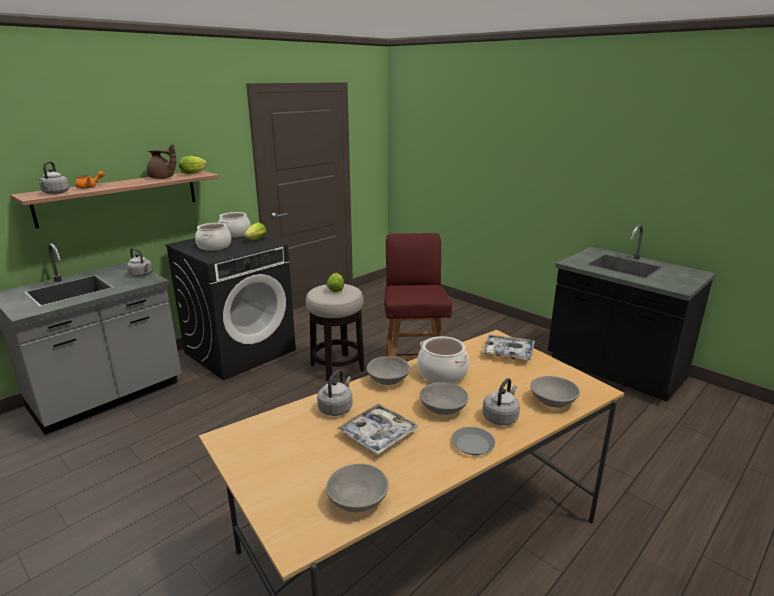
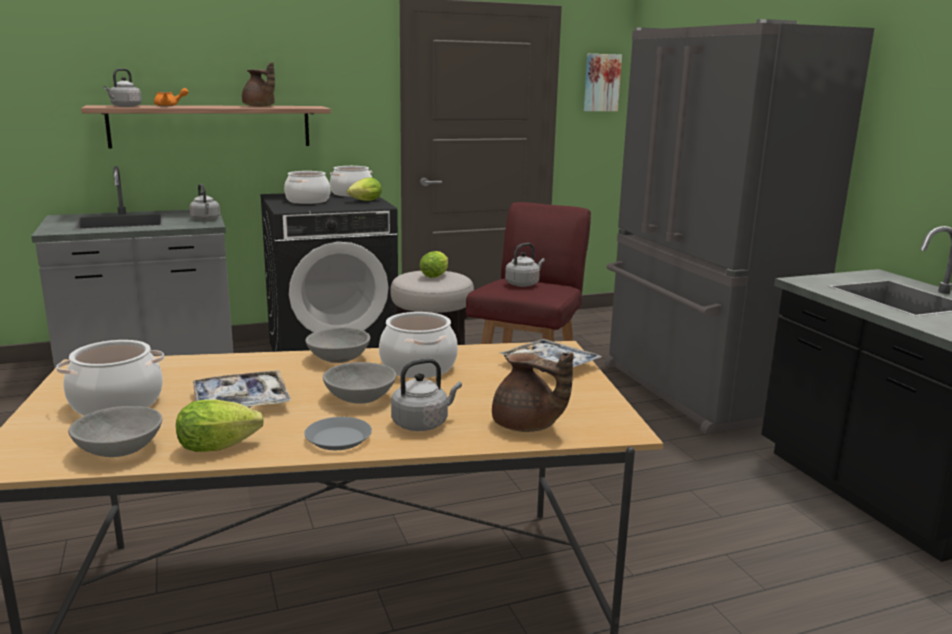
camera: 25 degrees right, 5 degrees down
lettuce [179,156,207,174] -> lettuce moved to [176,400,264,452]
grey kettle [317,369,353,416] -> grey kettle moved to [505,243,545,287]
grey bowl [530,376,580,408] -> brown teapot [492,352,573,432]
none -> cooking pot [56,340,164,416]
none -> picture [584,54,622,111]
none -> grey fridge [605,19,874,434]

